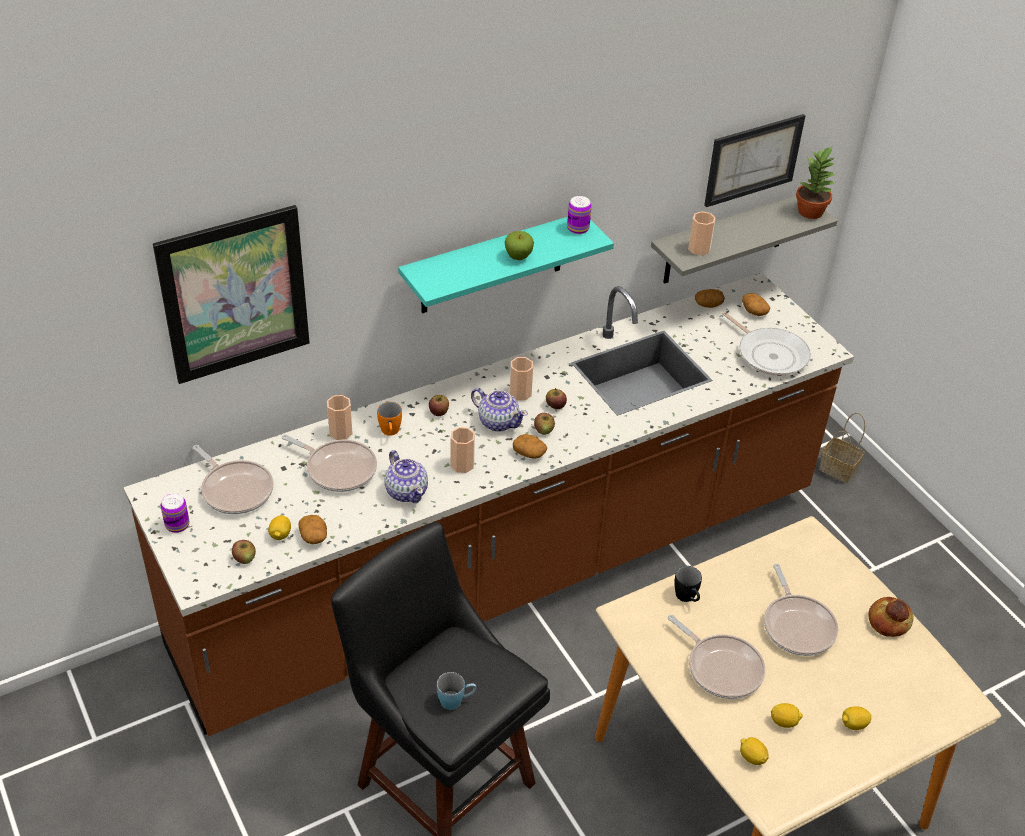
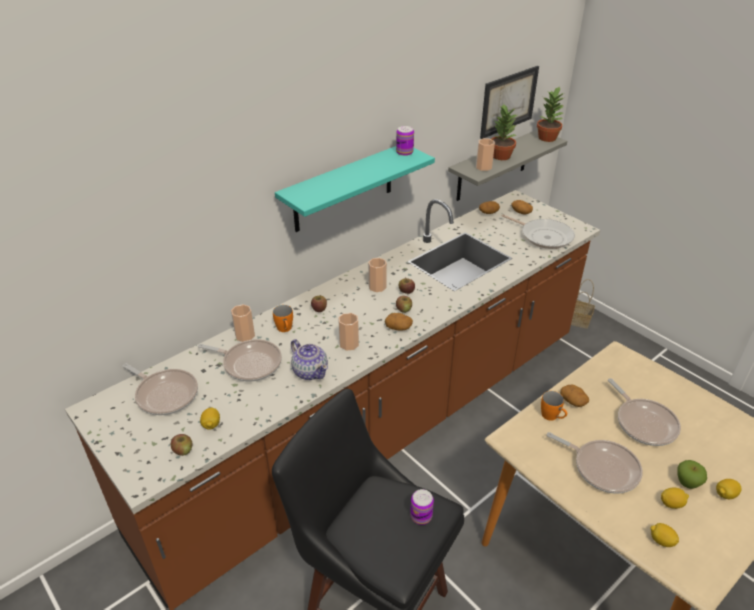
camera: 10 degrees left, 5 degrees down
picture [153,205,310,384] -> none
can [161,493,189,533] -> can moved to [410,489,434,525]
potato [298,515,327,544] -> potato moved to [560,384,589,407]
blue mug [437,672,476,710] -> none
teapot [471,388,528,432] -> none
apple [505,231,534,260] -> apple moved to [677,460,707,489]
black mug [674,566,702,602] -> orange mug [541,391,567,421]
bread [868,597,914,637] -> none
none -> potted plant [492,103,517,160]

